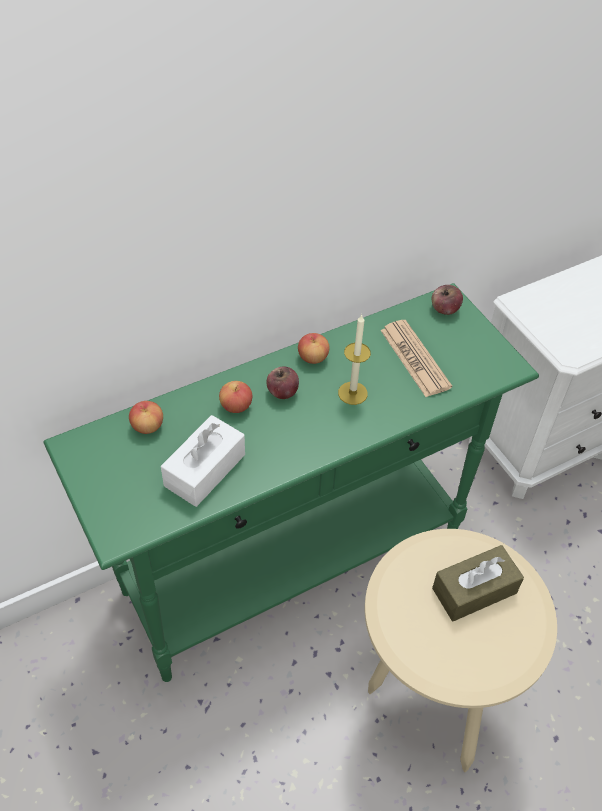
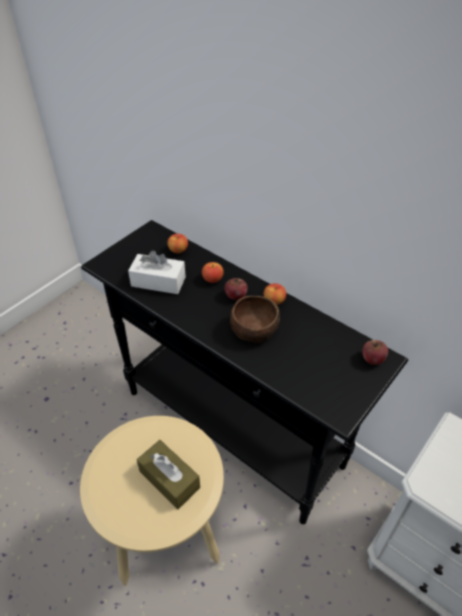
camera: 70 degrees right, 5 degrees down
green console table [43,283,539,682] -> black console table [81,220,408,524]
candle [338,314,371,405] -> brown bowl [230,296,280,343]
newspaper [380,320,452,397] -> none

